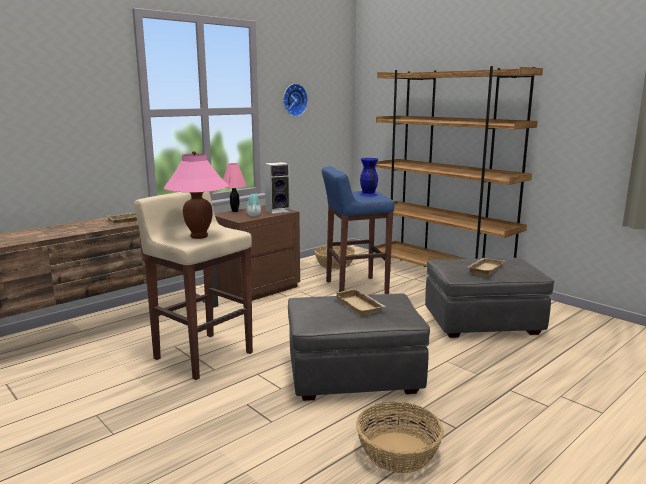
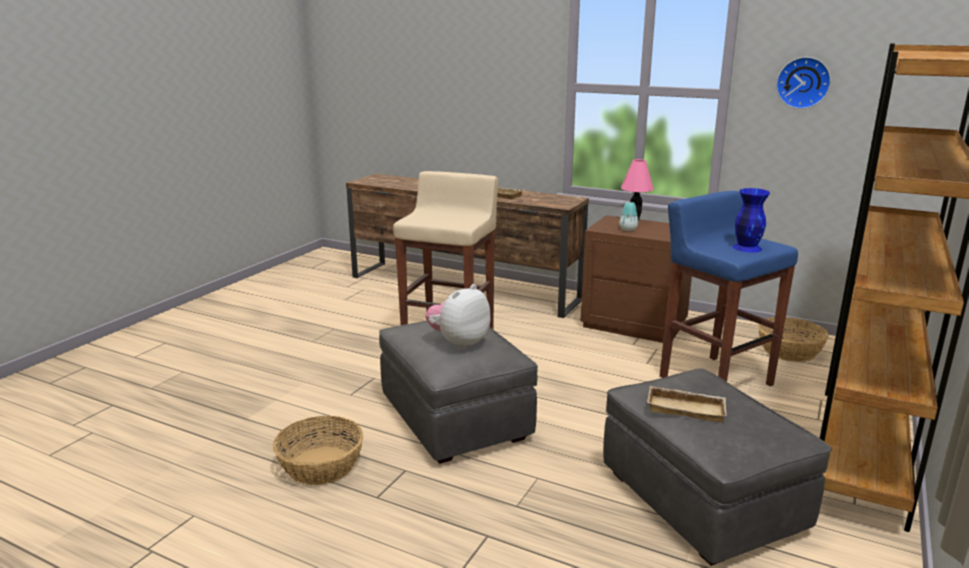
camera: 70 degrees right, 5 degrees up
pink table lamp [164,151,228,239] -> none
speaker [264,162,290,214] -> none
beige tray [334,289,386,316] -> plush toy [425,284,491,350]

